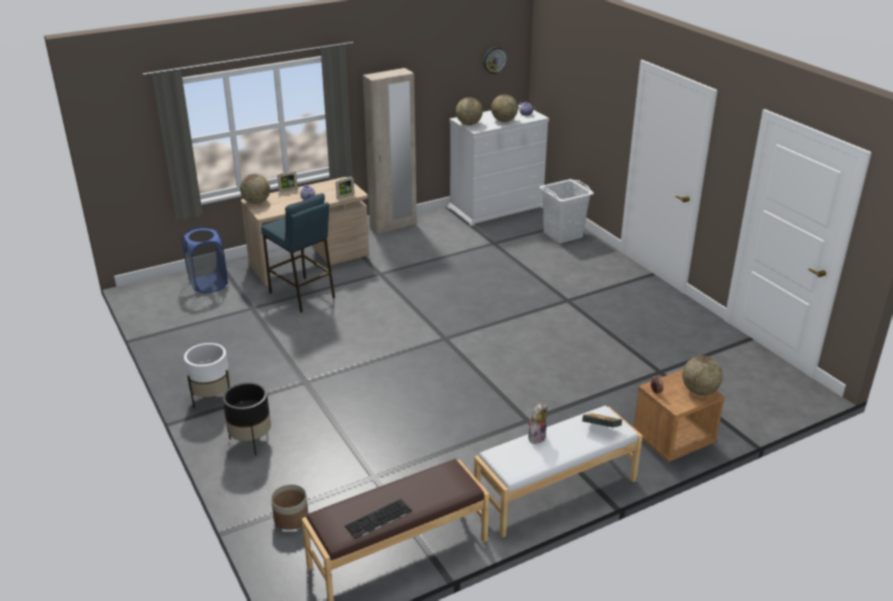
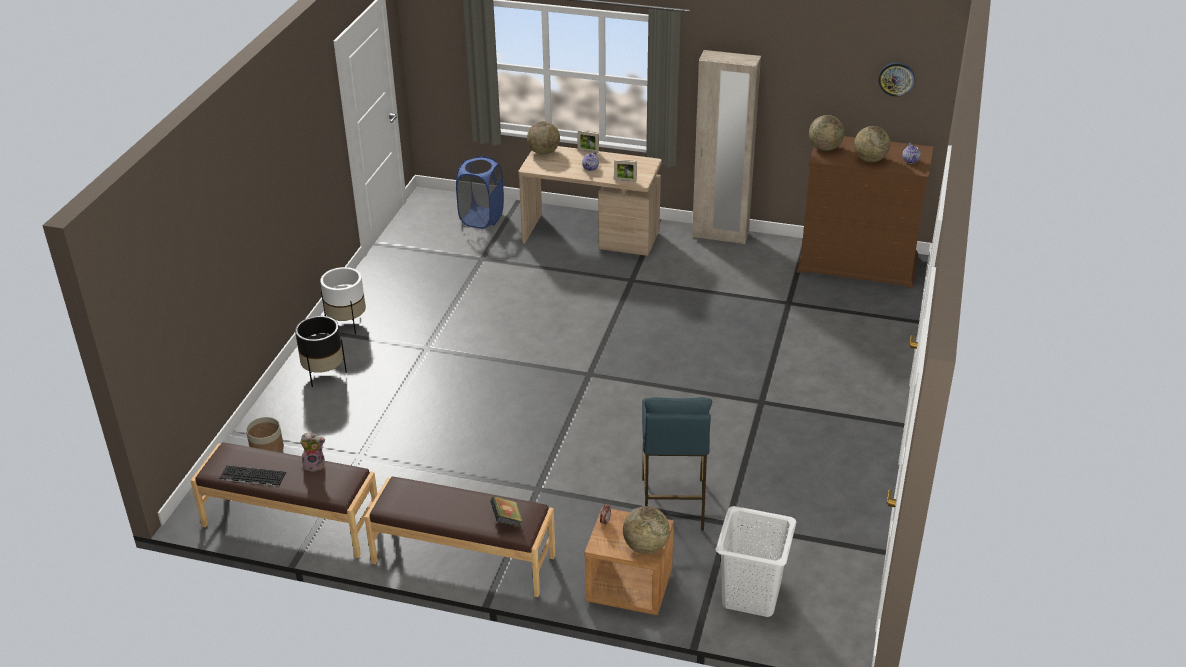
camera: 45 degrees right, 5 degrees up
blue stool [261,193,335,313] -> blue stool moved to [642,397,712,531]
white dresser [447,105,549,226] -> brown dresser [797,136,933,289]
white bench [474,406,642,538] -> brown bench [364,476,555,597]
plush toy [528,403,547,444] -> plush toy moved to [300,433,325,472]
white laundry basket [539,179,594,243] -> white laundry basket moved to [716,506,796,617]

